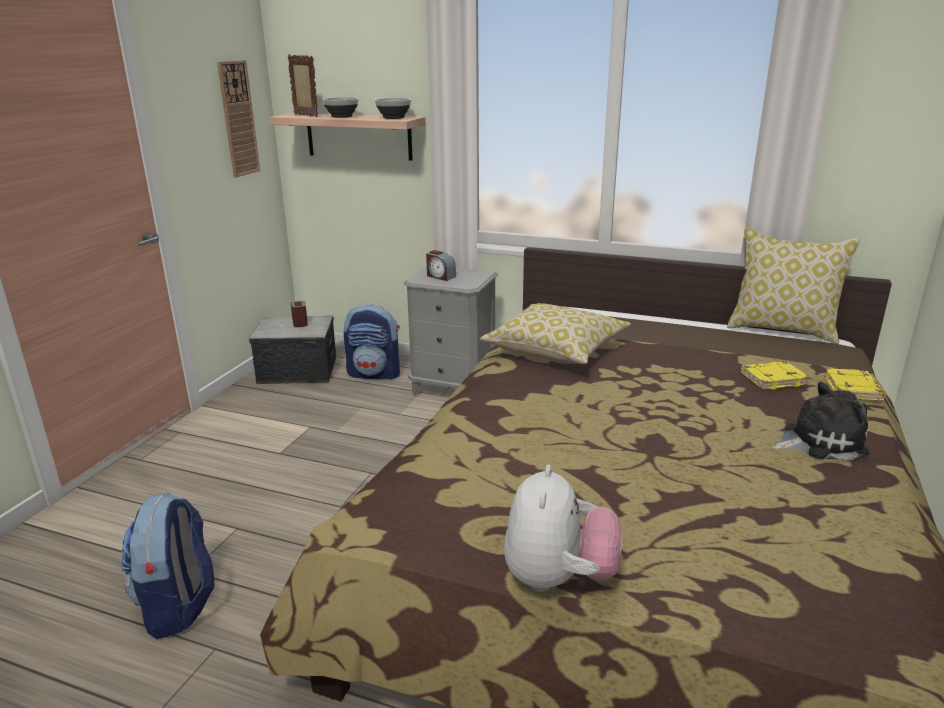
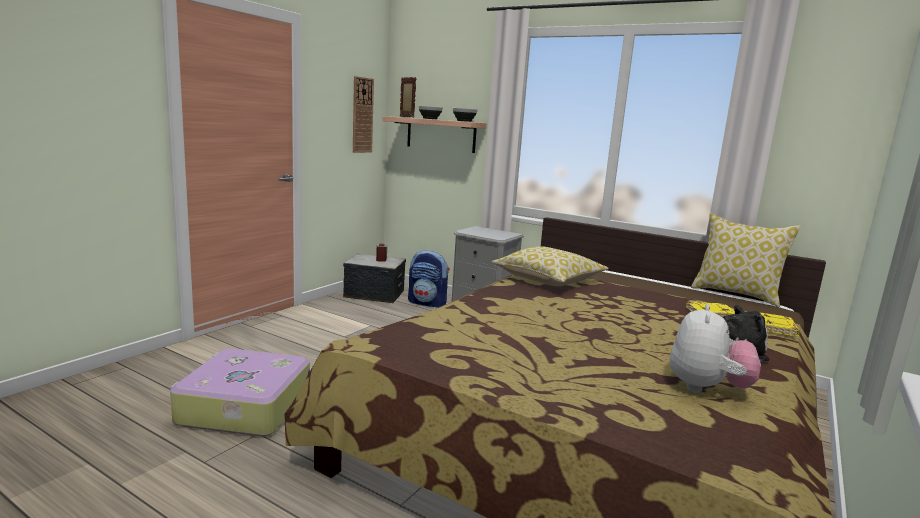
camera: 10 degrees right, 10 degrees down
backpack [122,492,215,639] -> suitcase [170,349,310,436]
alarm clock [426,250,456,281] -> none
plush toy [504,464,622,592] -> plush toy moved to [670,304,761,393]

